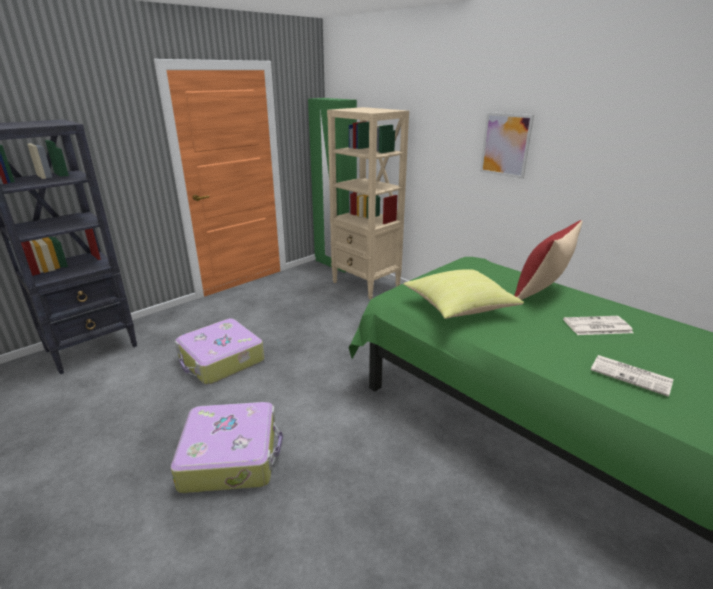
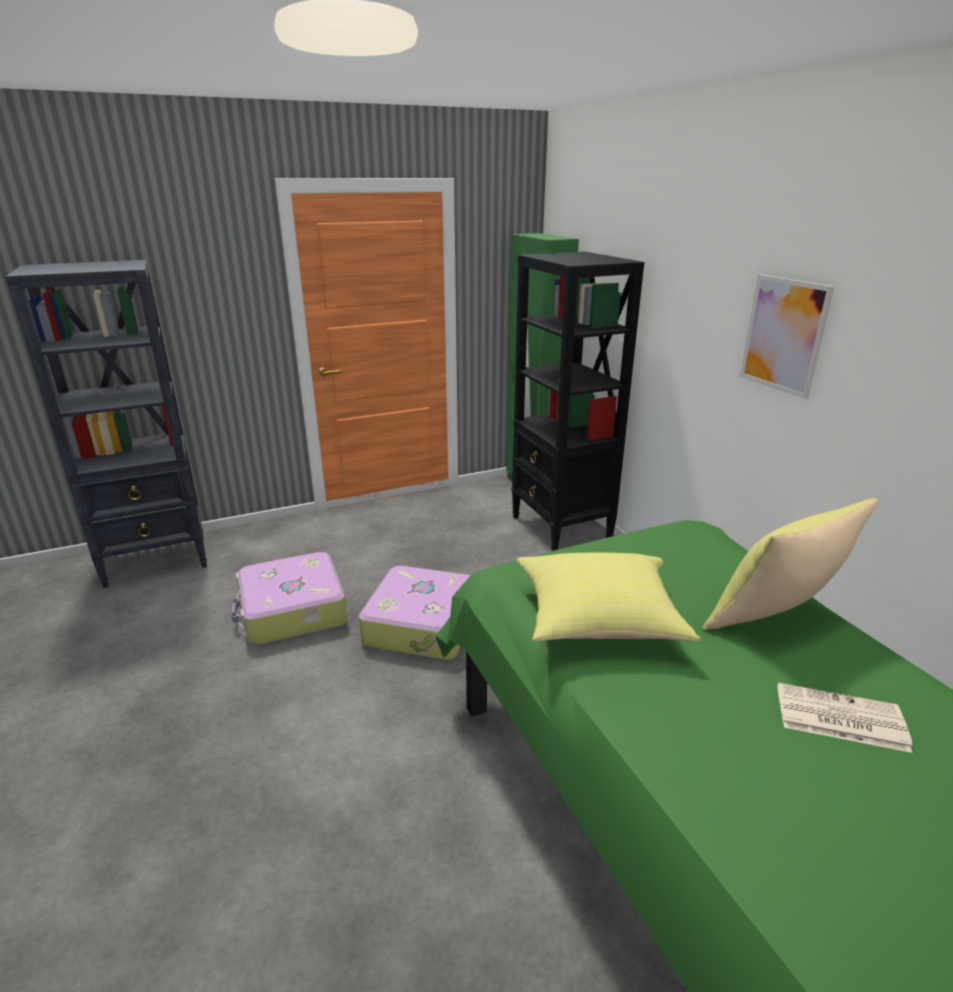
camera: 20 degrees right, 0 degrees up
suitcase [171,402,283,493] -> suitcase moved to [359,566,470,660]
beige bookcase [327,107,409,300] -> black bookcase [511,252,644,551]
red pillow [514,220,583,300] -> yellow pillow [703,498,878,630]
newspaper [591,355,674,397] -> none

